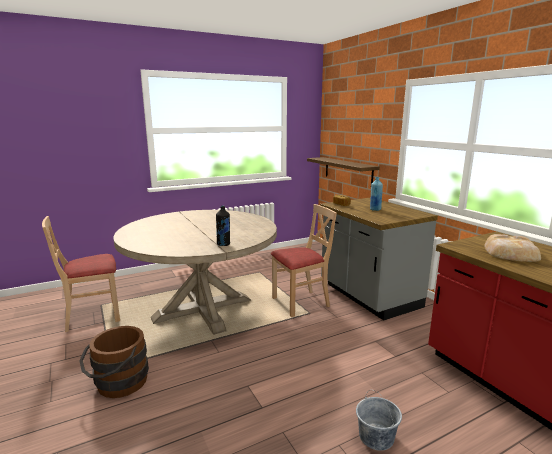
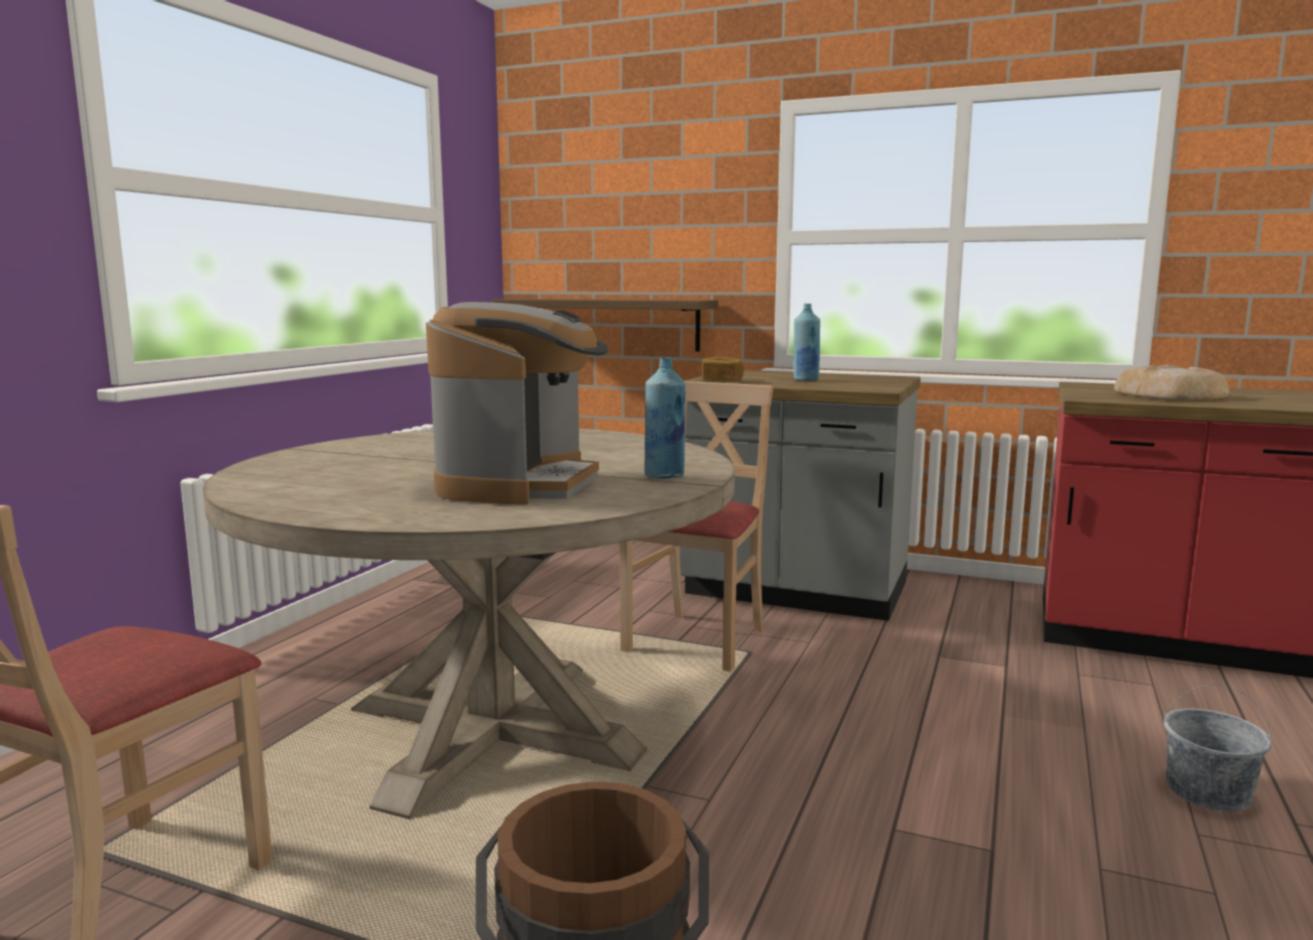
camera: 40 degrees left, 5 degrees down
black bottle [216,206,230,246] -> blue bottle [644,358,686,479]
none -> coffee machine [426,302,608,505]

